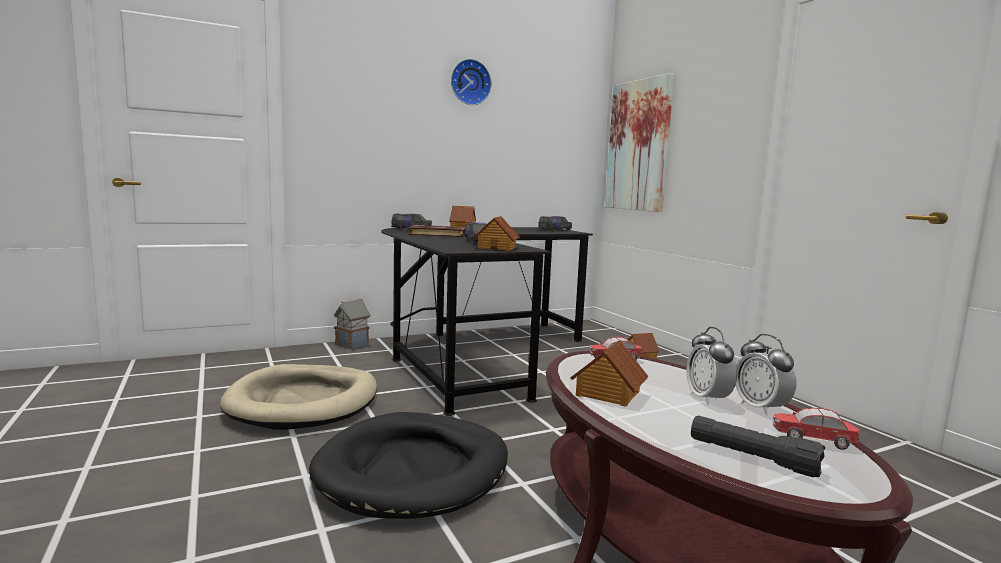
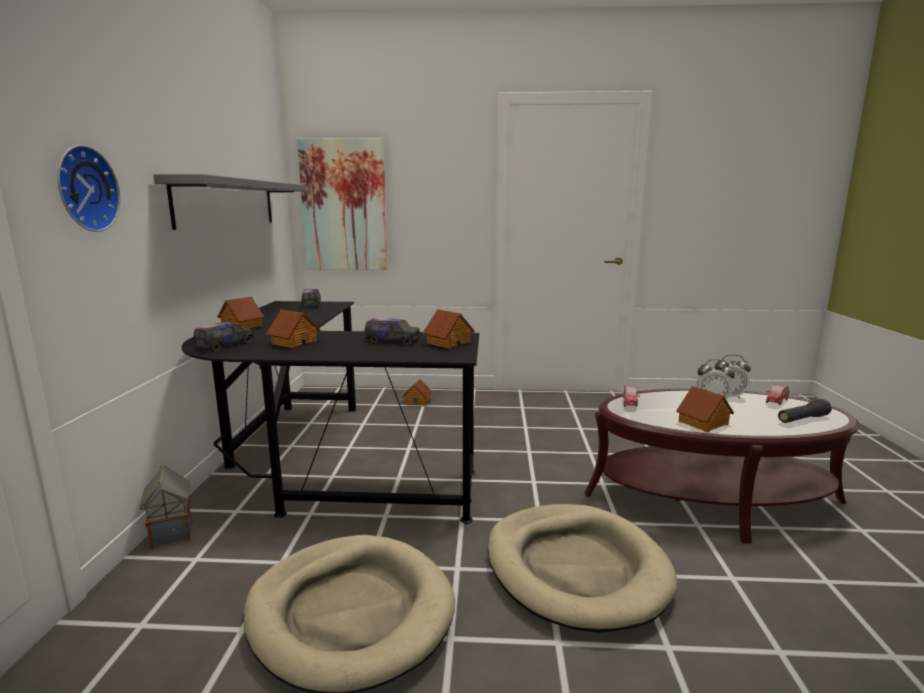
camera: 60 degrees left, 5 degrees up
black dog bed [309,412,508,519] -> beige dog bed [488,504,678,633]
book [407,225,465,237] -> toy house [266,310,320,348]
wall clock [451,59,492,105] -> wall clock moved to [57,145,120,232]
none -> grey shelf [153,174,305,230]

